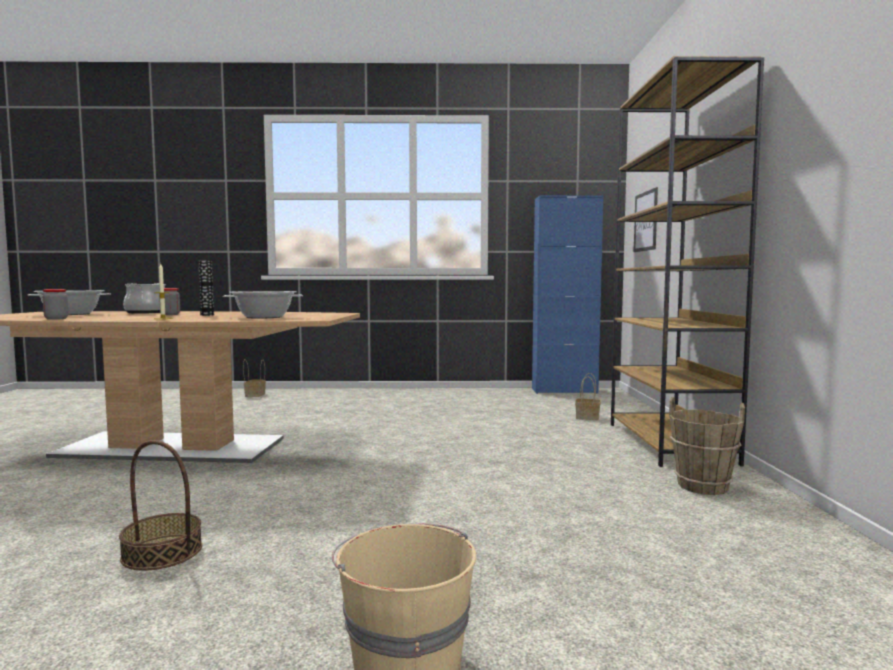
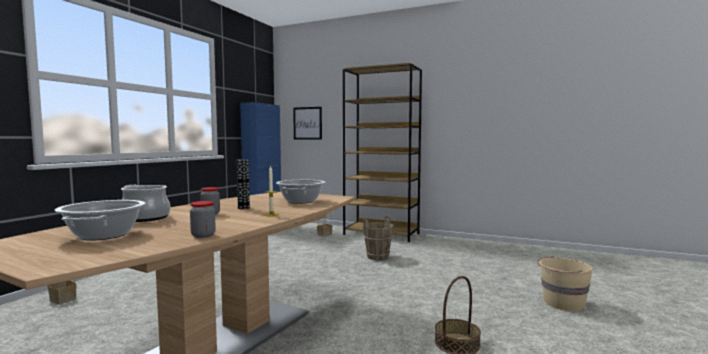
camera: 65 degrees left, 0 degrees up
brown bucket [669,397,745,495] -> brown bucket moved to [363,216,394,261]

